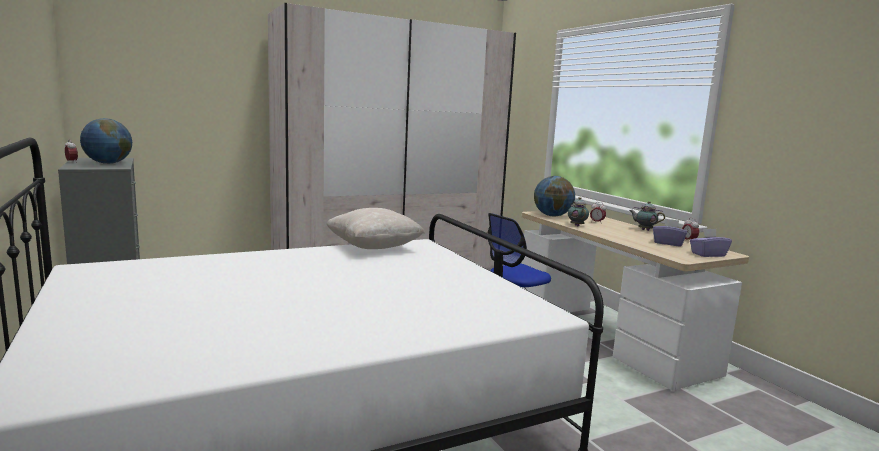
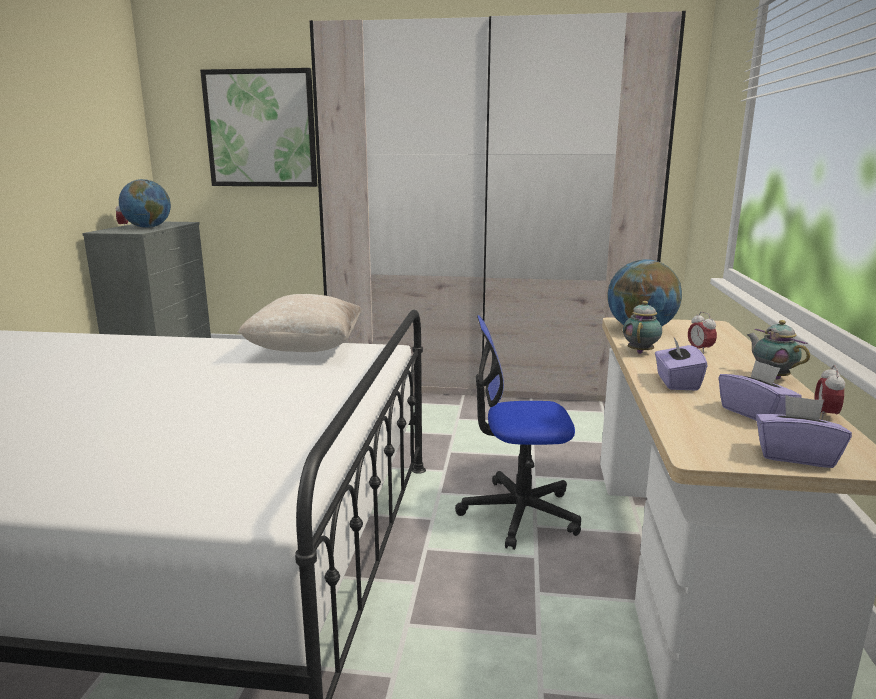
camera: 35 degrees right, 5 degrees up
none -> picture [200,68,317,187]
none -> purple tissue box [655,338,708,391]

